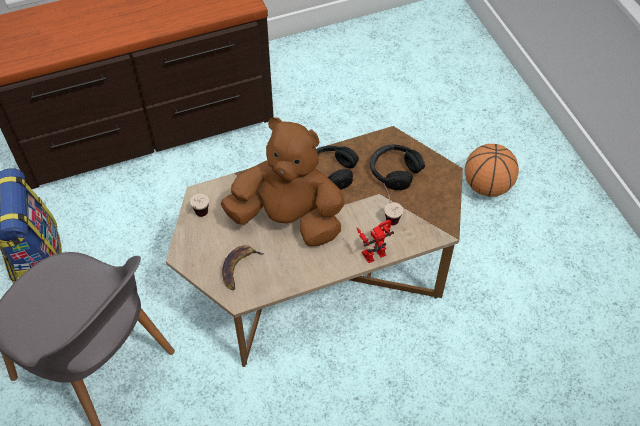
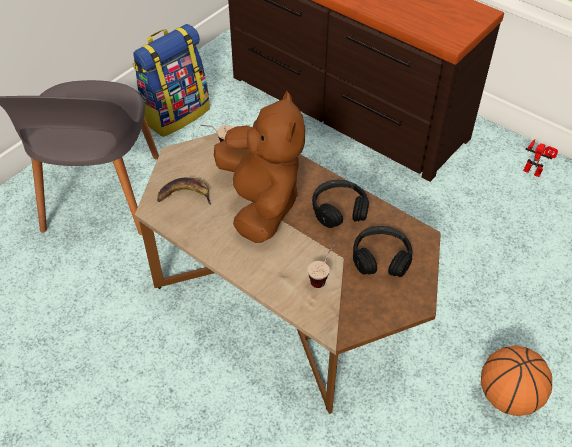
camera: 60 degrees right, 5 degrees down
toy robot [357,220,394,263] -> toy robot moved to [523,139,558,177]

